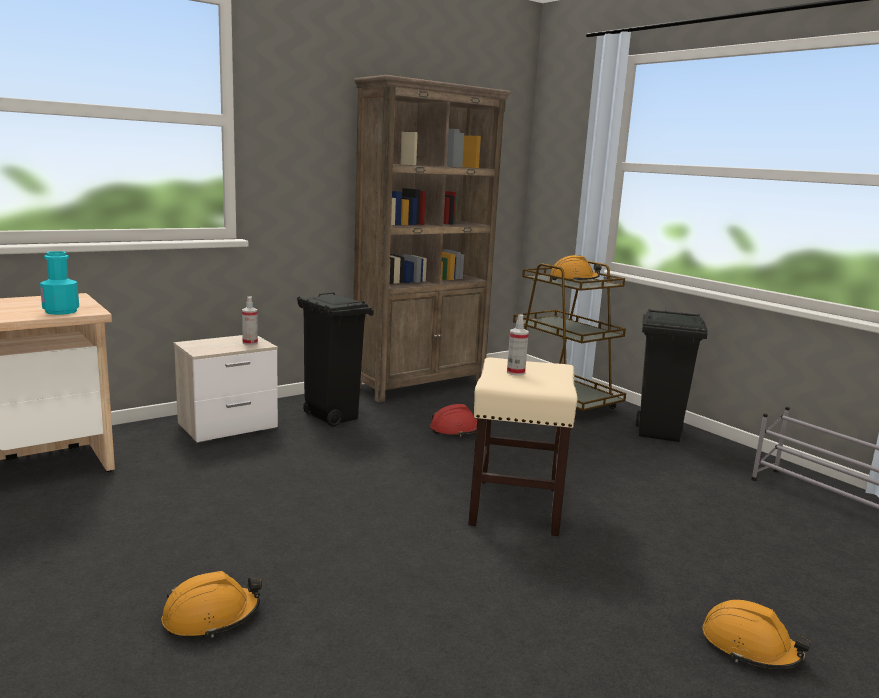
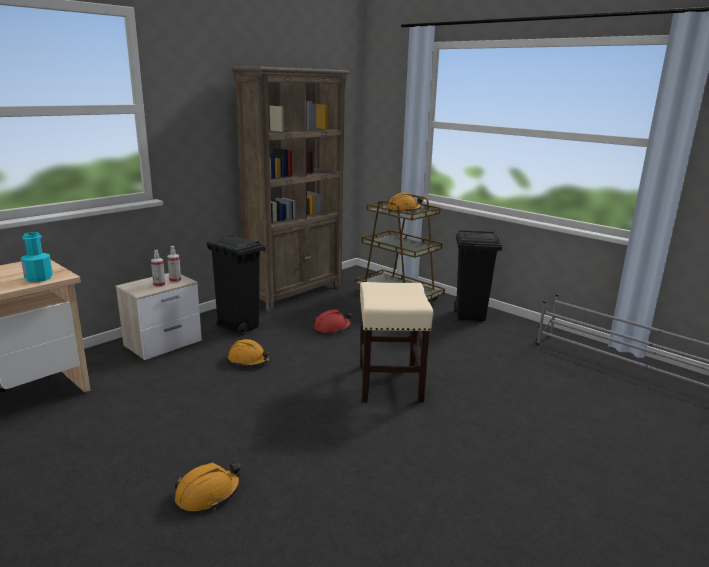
camera: 10 degrees left, 5 degrees up
spray bottle [507,314,529,376] -> spray bottle moved to [151,250,166,287]
orange hard hat [702,600,811,669] -> orange hard hat moved to [228,339,271,366]

